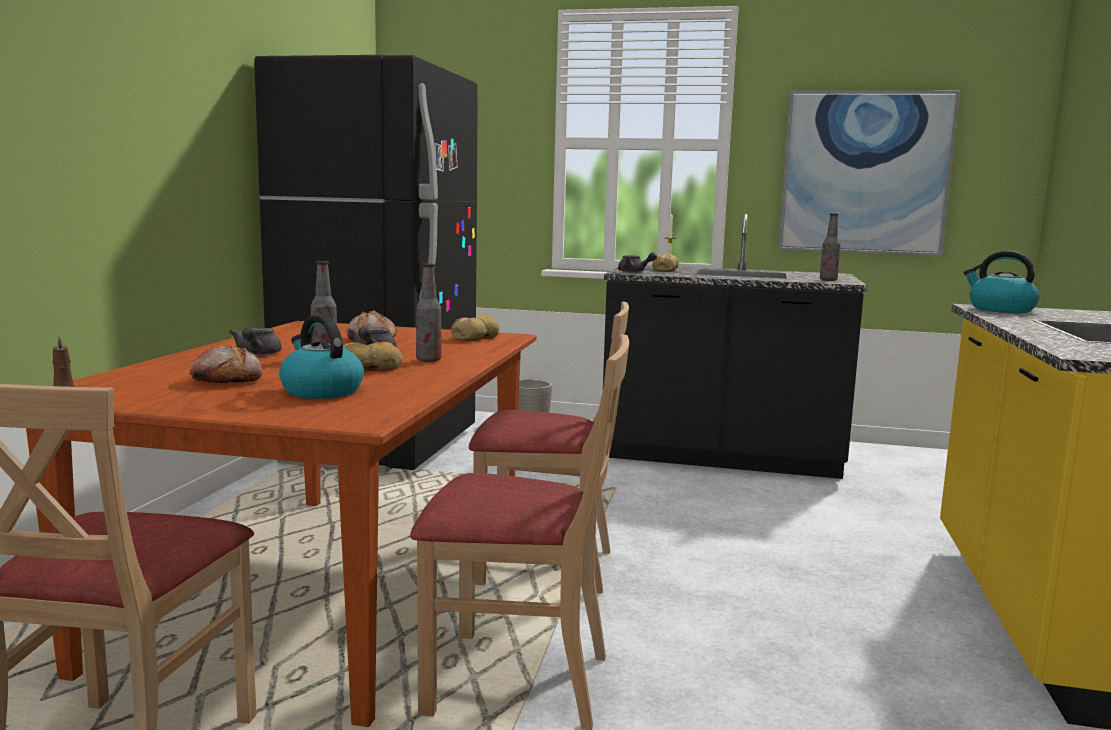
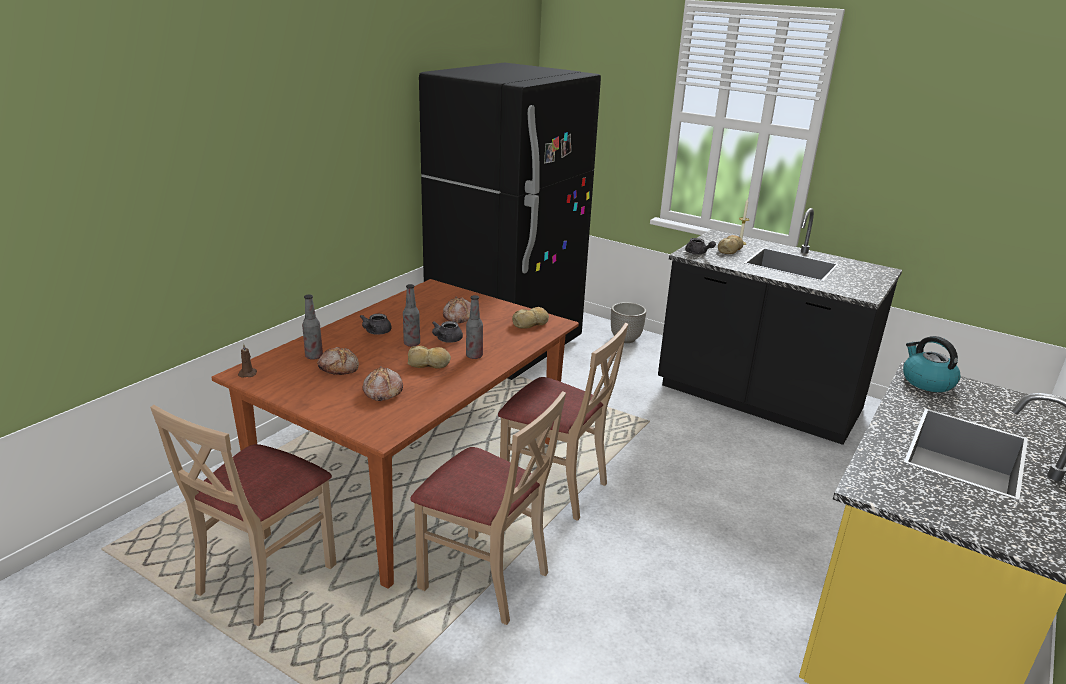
camera: 20 degrees right, 15 degrees up
kettle [279,314,364,399] -> bread [363,366,403,401]
picture [778,90,960,256] -> none
bottle [820,213,840,281] -> bottle moved to [302,294,323,360]

